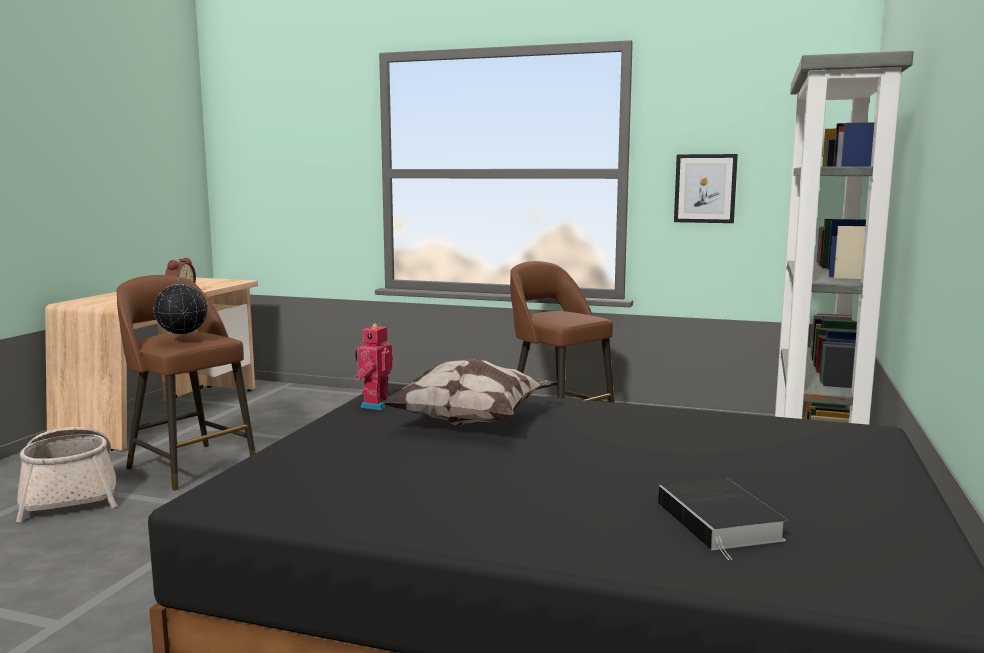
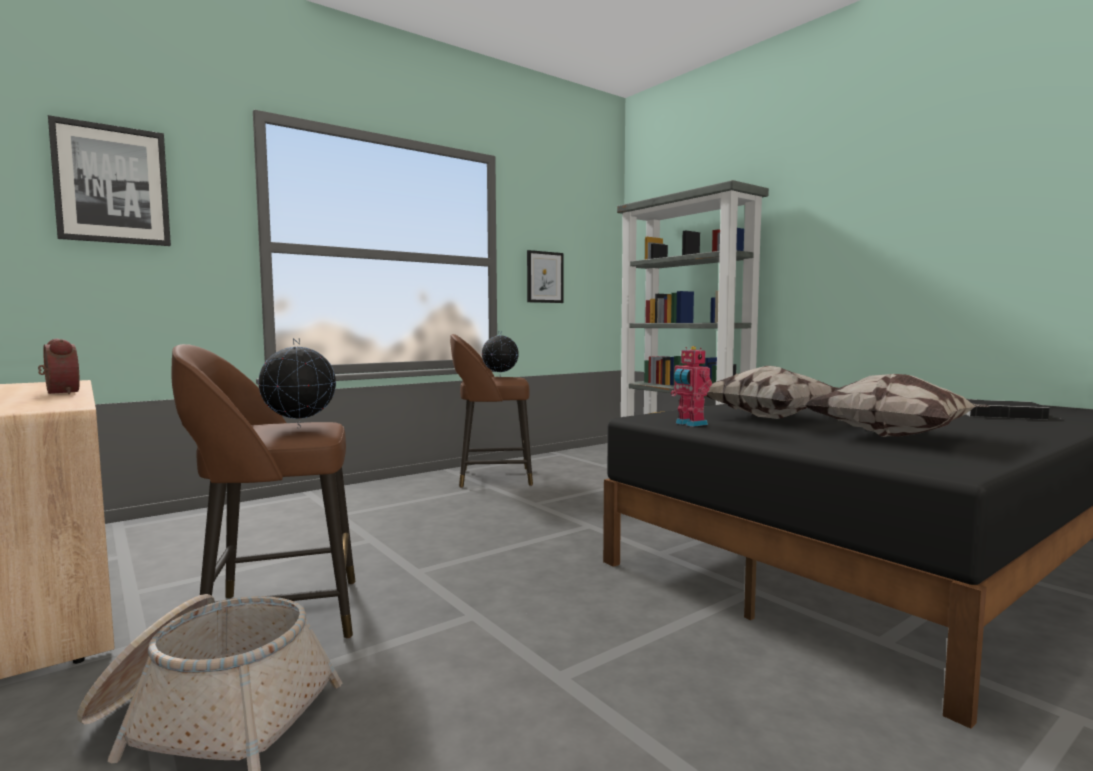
camera: 55 degrees left, 5 degrees down
none -> picture [48,115,171,246]
none -> globe [482,331,519,375]
none -> pillow [805,374,990,437]

